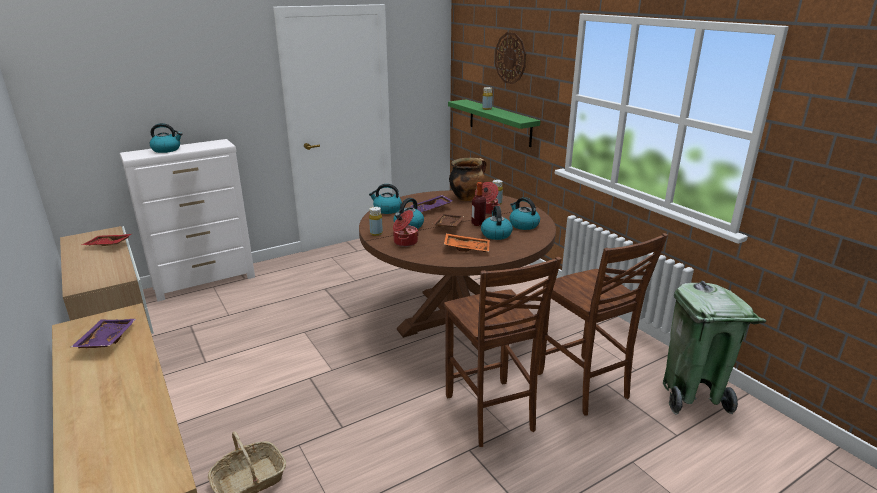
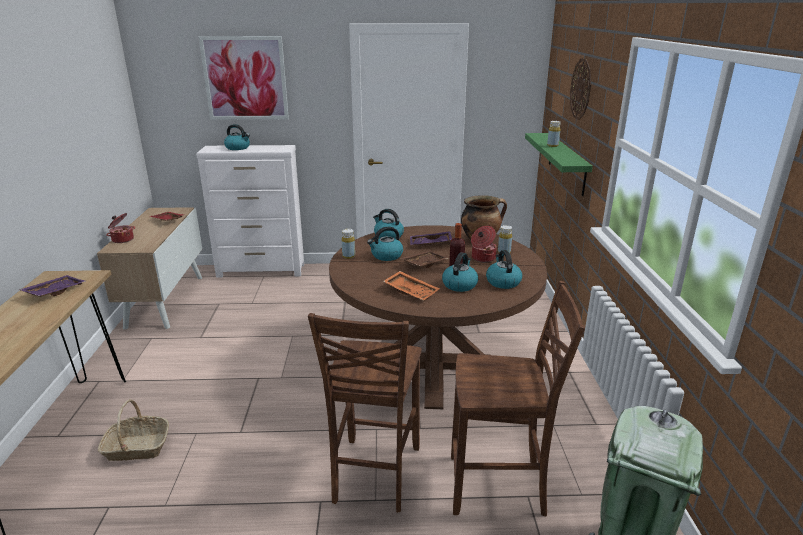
camera: 30 degrees right, 0 degrees up
cooking pot [393,210,418,247] -> cooking pot moved to [106,213,135,243]
brown chair [538,233,668,416] -> brown chair turned 90 degrees counterclockwise [451,281,585,516]
none -> picture [199,36,289,120]

